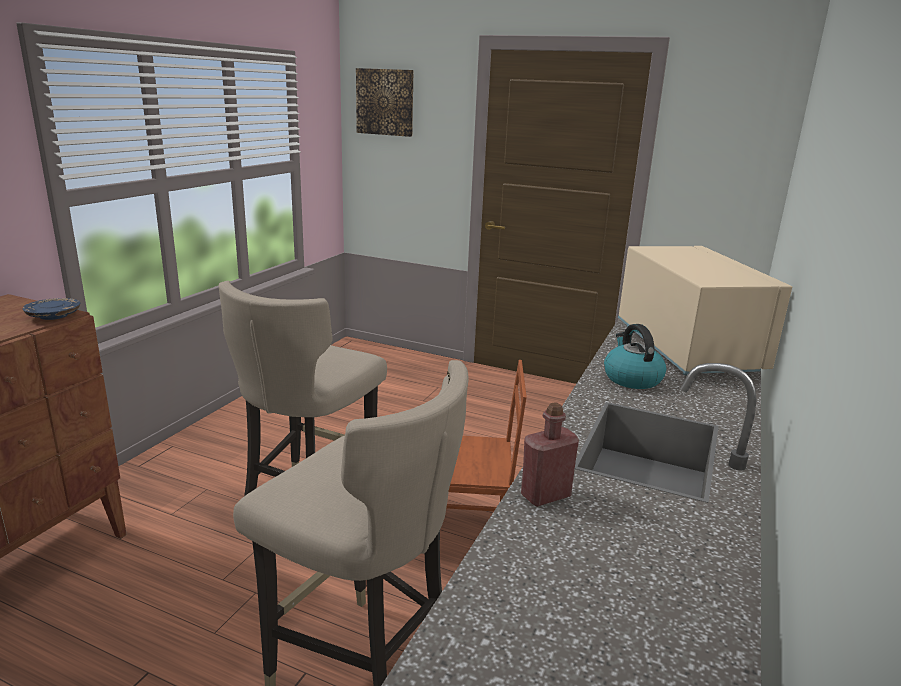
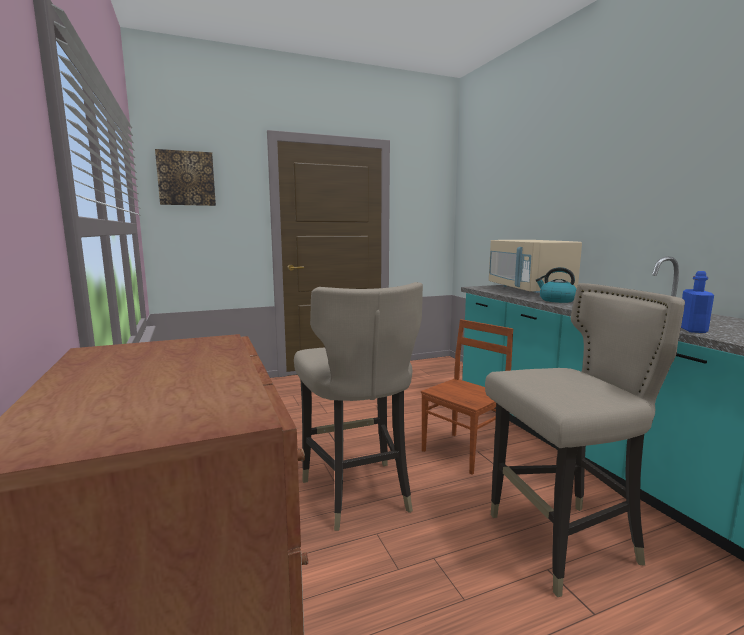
camera: 45 degrees left, 10 degrees down
blue plate [23,298,80,320] -> none
red bottle [521,402,579,507] -> blue bottle [681,271,714,333]
beige microwave [618,246,792,375] -> beige microwave turned 135 degrees counterclockwise [489,240,582,297]

